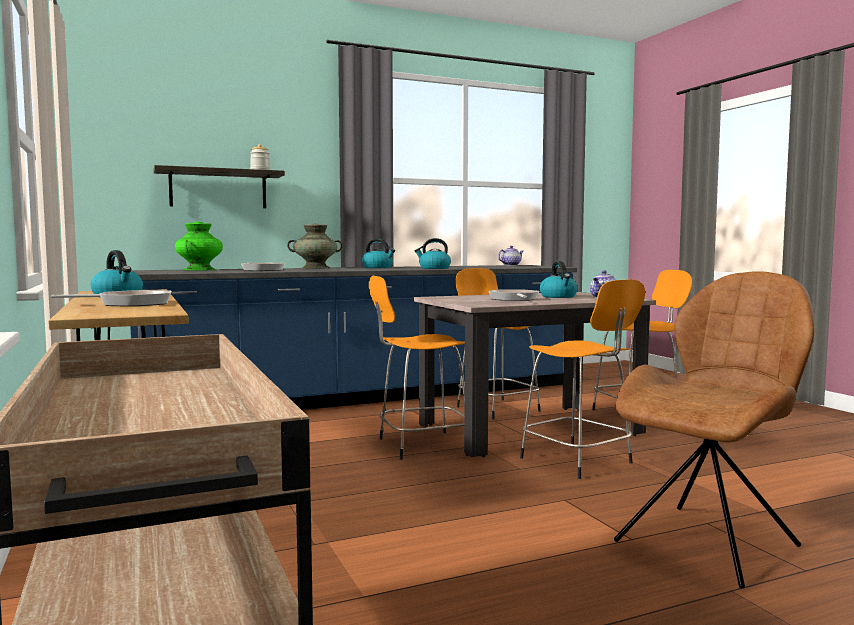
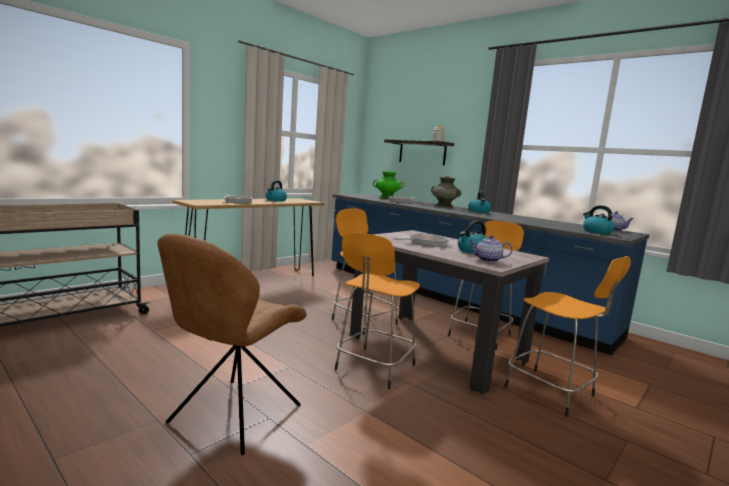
camera: 65 degrees right, 5 degrees up
kettle [415,238,451,269] -> kettle moved to [583,205,615,234]
brown chair [614,271,814,589] -> brown chair turned 90 degrees clockwise [157,234,307,455]

